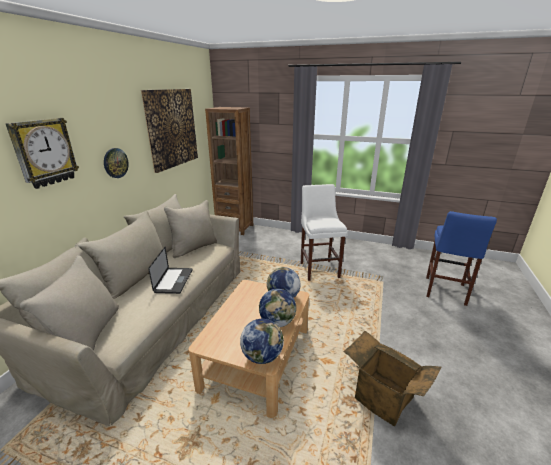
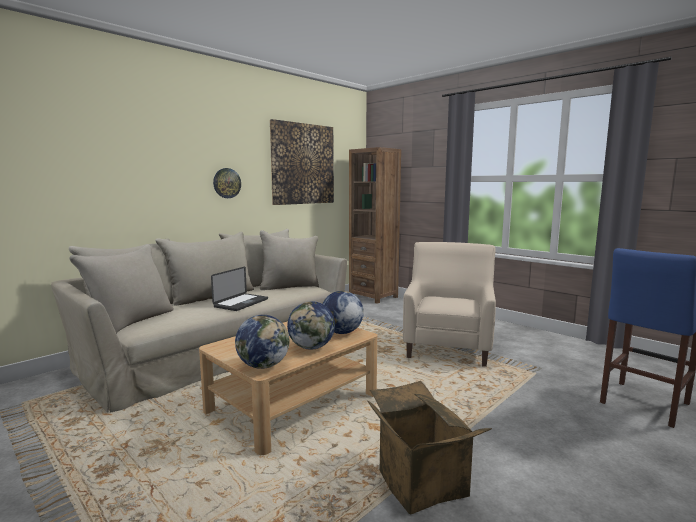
camera: 25 degrees right, 15 degrees down
wall clock [6,118,79,189] -> none
white stool [301,184,347,281] -> beige armchair [403,242,496,367]

